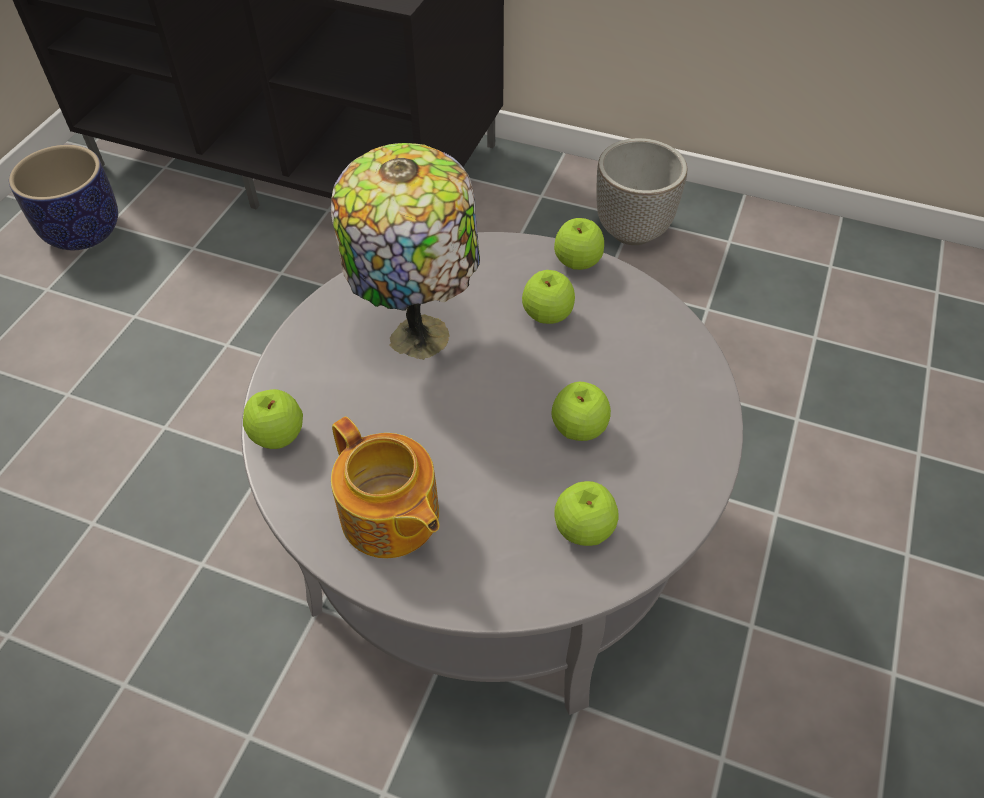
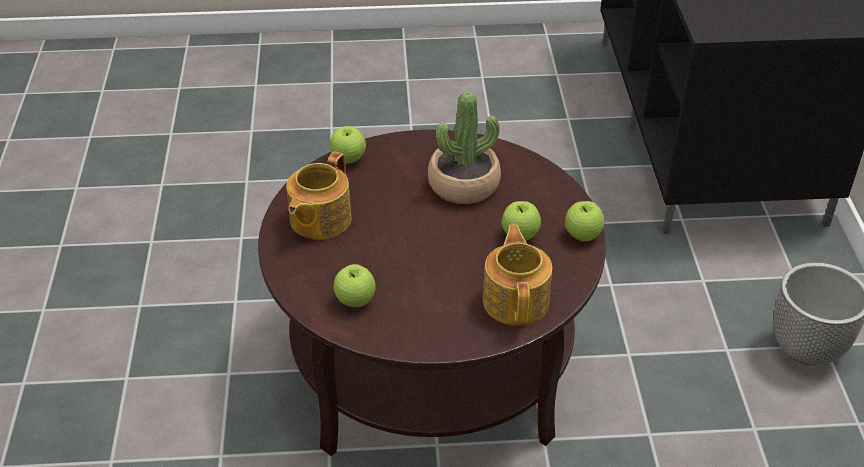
camera: 65 degrees right, 10 degrees down
planter [9,145,118,250] -> none
grey coffee table [241,232,743,715] -> brown coffee table [258,130,606,456]
table lamp [331,143,480,360] -> potted plant [428,92,501,204]
apple [552,382,611,441] -> none
none -> teapot [483,224,552,326]

